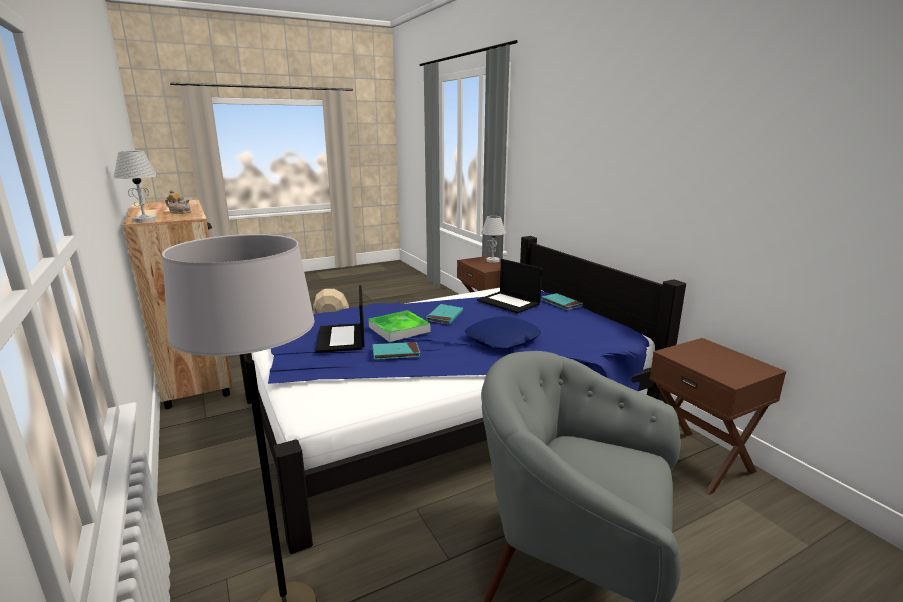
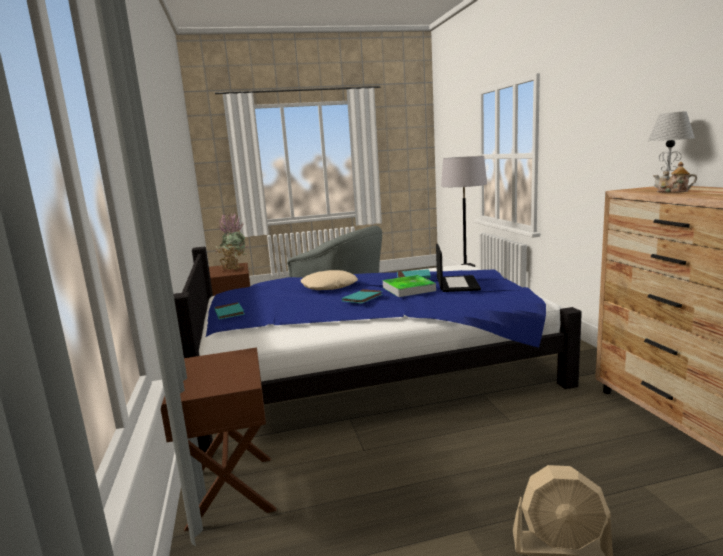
camera: 165 degrees left, 5 degrees down
blue pillow [465,316,541,350] -> beige pillow [301,270,358,290]
laptop [477,259,543,314] -> none
white table lamp [481,216,506,263] -> none
none -> potted plant [216,213,248,270]

